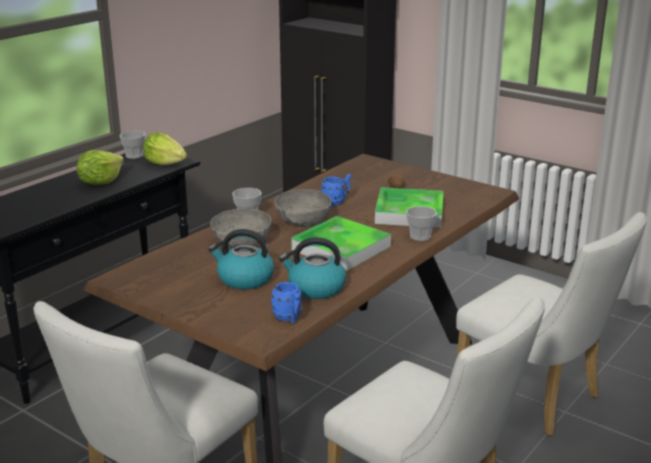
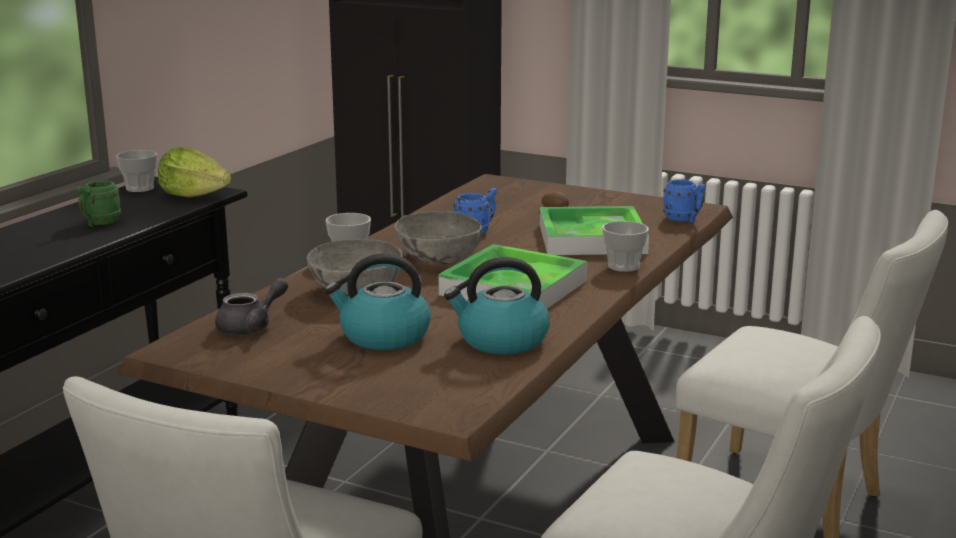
camera: 10 degrees left, 5 degrees down
lettuce [77,150,124,185] -> green mug [76,180,121,227]
blue mug [271,282,302,323] -> blue mug moved to [663,179,705,223]
none -> grey teapot [215,278,288,335]

